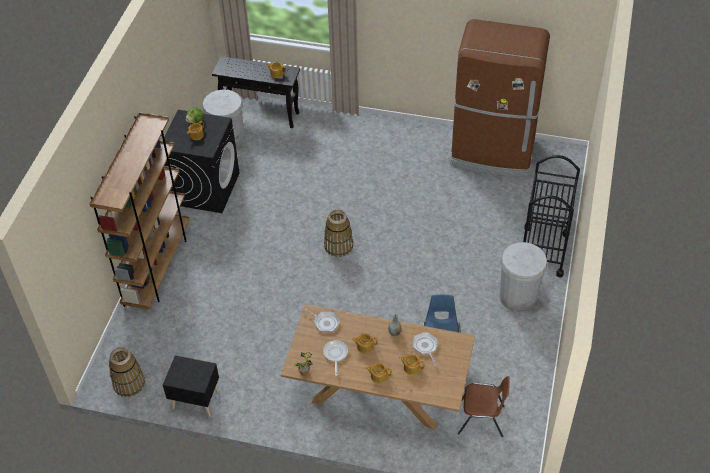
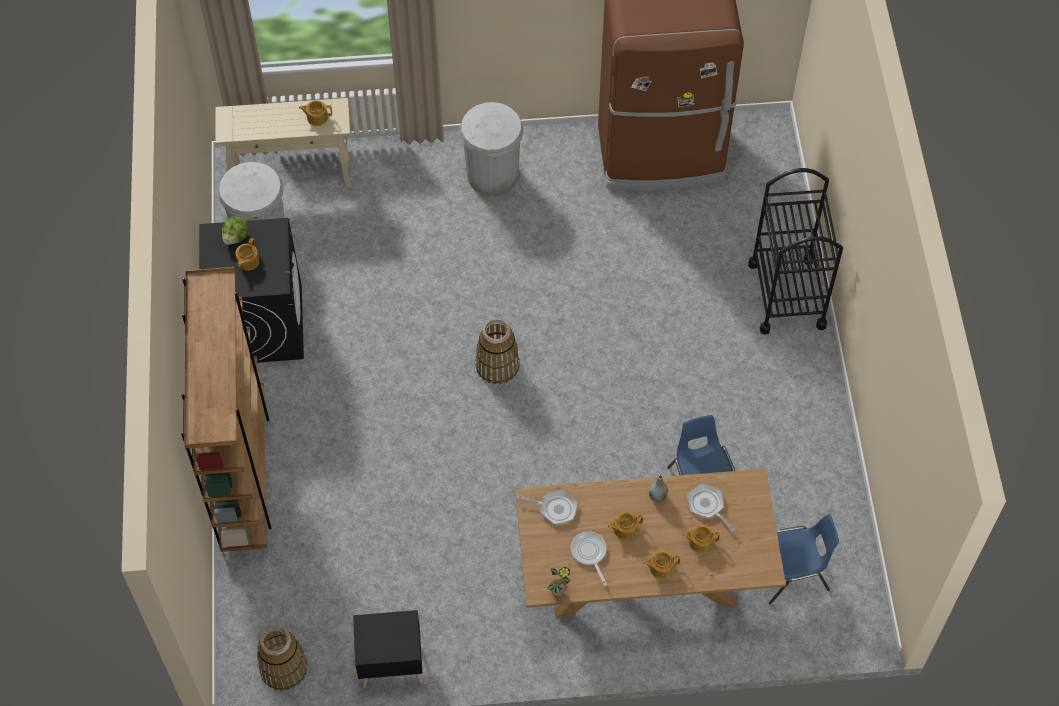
camera: 20 degrees left, 10 degrees up
black console table [212,56,300,128] -> beige console table [216,98,351,188]
brown chair [458,376,510,437] -> blue chair [769,514,839,604]
white trash can [500,242,548,312] -> white trash can moved to [460,102,523,196]

